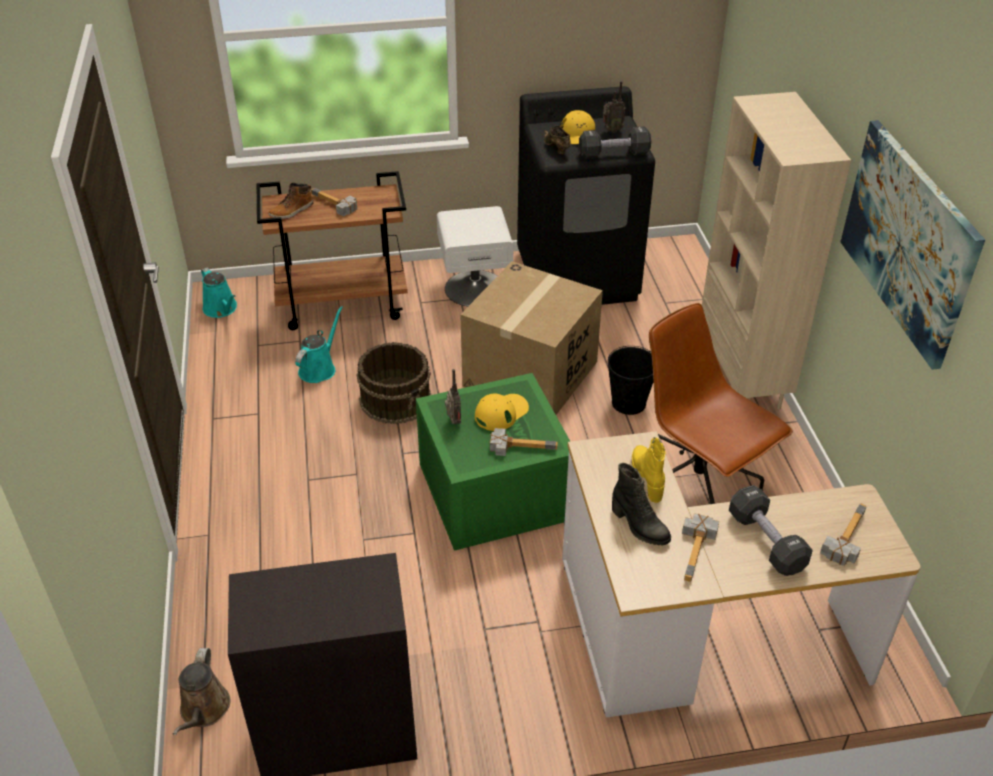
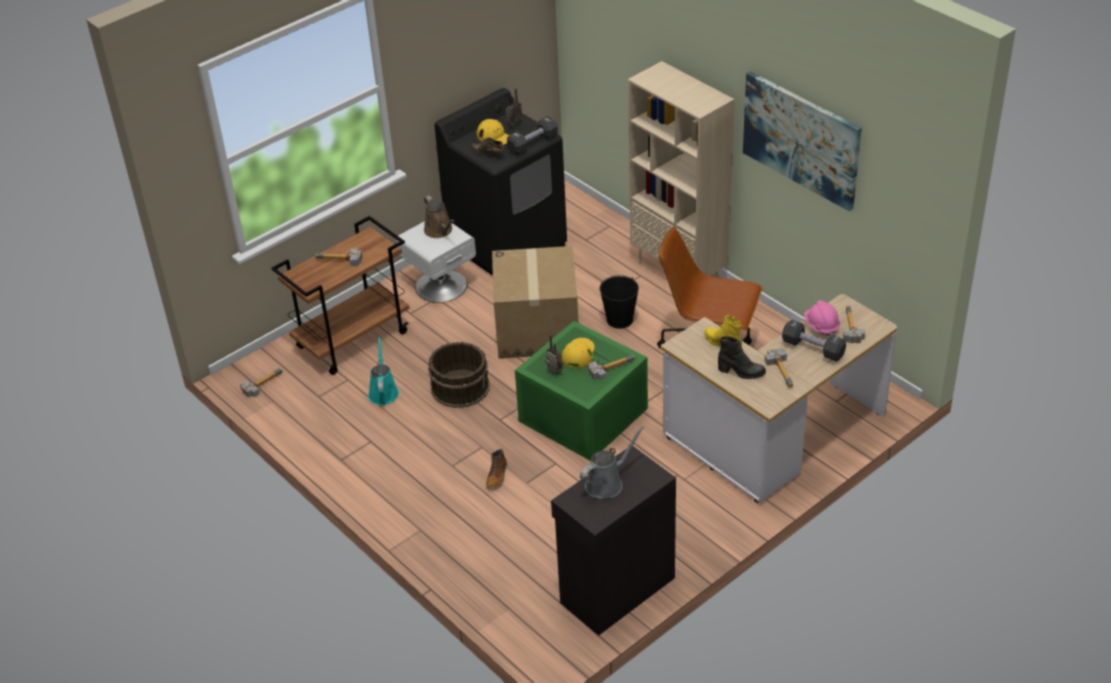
camera: 30 degrees left, 0 degrees up
brown watering can [173,648,231,735] -> brown watering can moved to [424,196,454,238]
turquoise watering can [201,268,237,318] -> hammer [240,368,283,398]
boot [269,183,313,219] -> boot moved to [486,449,507,489]
none -> grey watering can [580,426,644,499]
none -> pink hard hat [804,300,840,337]

